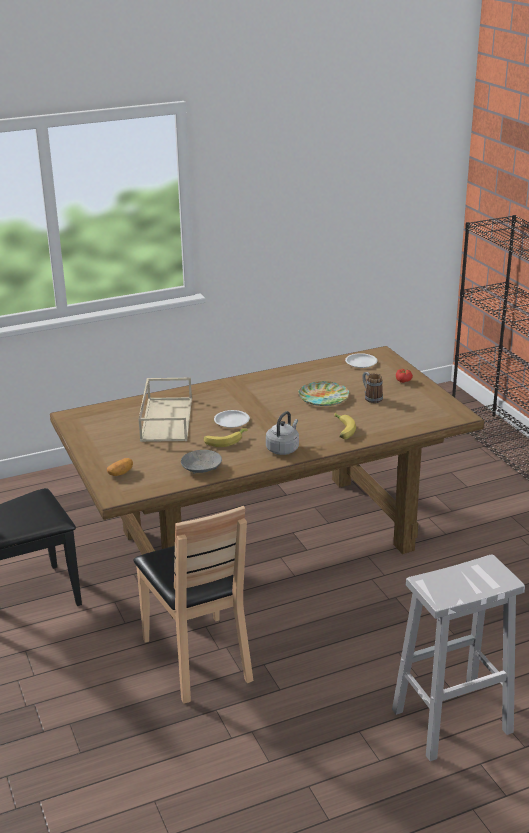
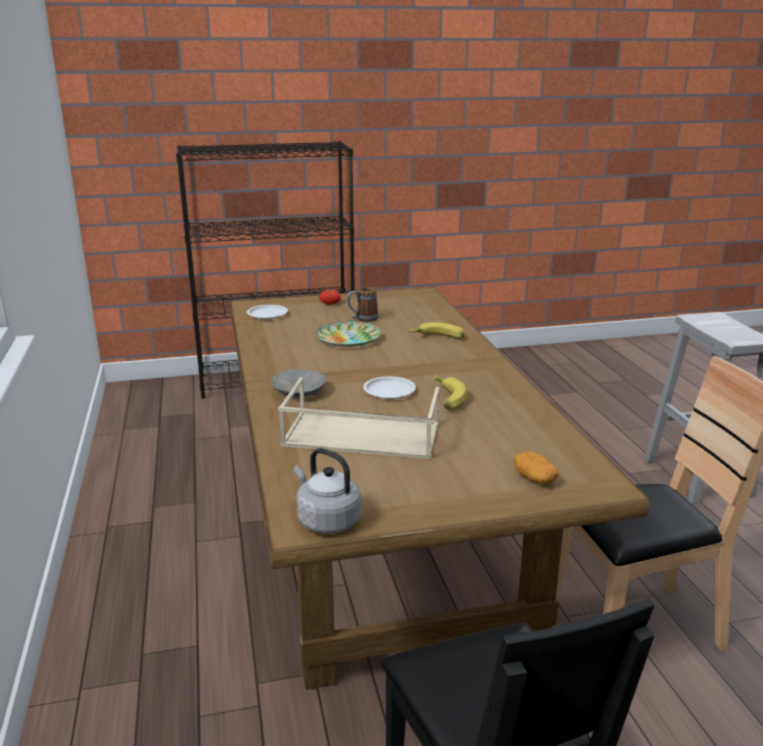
camera: 80 degrees left, 5 degrees down
grey bowl [181,450,222,474] -> grey bowl moved to [271,369,326,398]
grey kettle [266,411,299,455] -> grey kettle moved to [294,448,362,534]

